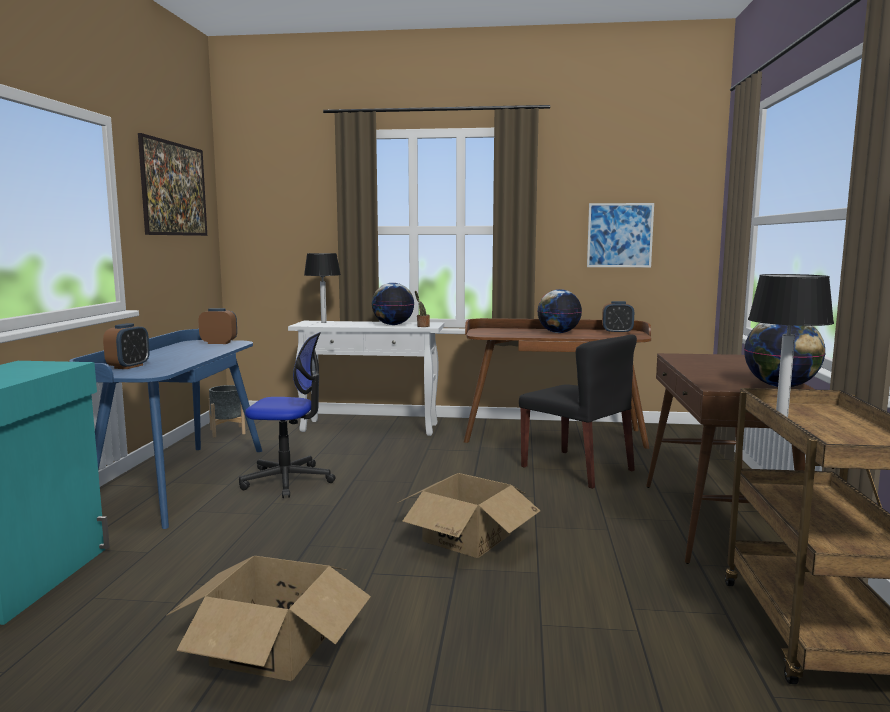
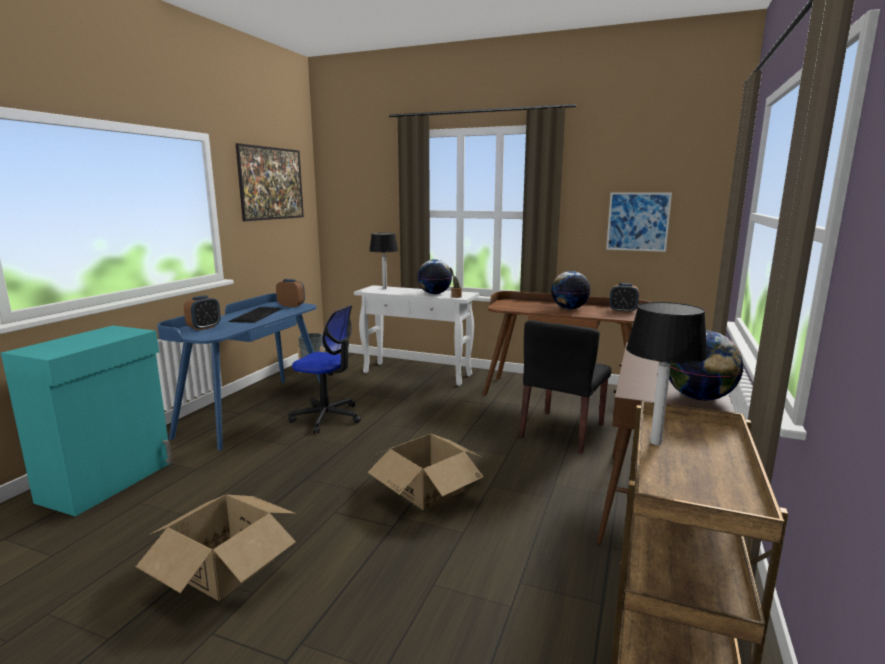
camera: 15 degrees right, 5 degrees up
black chair [519,335,637,489] -> black chair turned 60 degrees clockwise [519,320,612,453]
none -> keyboard [228,307,282,323]

